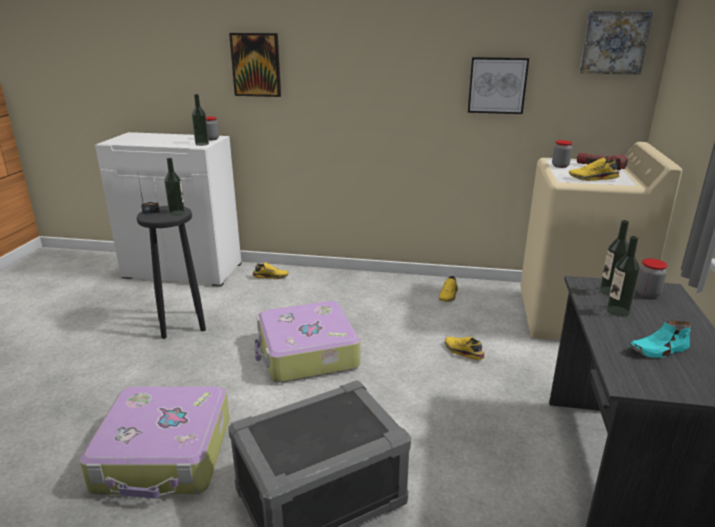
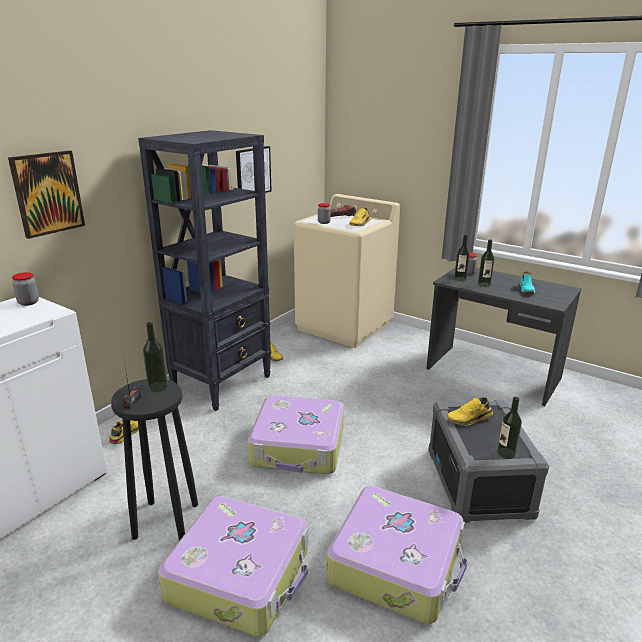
camera: 65 degrees left, 0 degrees up
bottle [192,94,209,146] -> bottle moved to [497,397,522,459]
yellow shoe [445,337,485,360] -> yellow shoe moved to [447,397,493,426]
picture [580,11,653,74] -> none
none -> black bookcase [138,130,271,411]
none -> suitcase [158,496,309,636]

